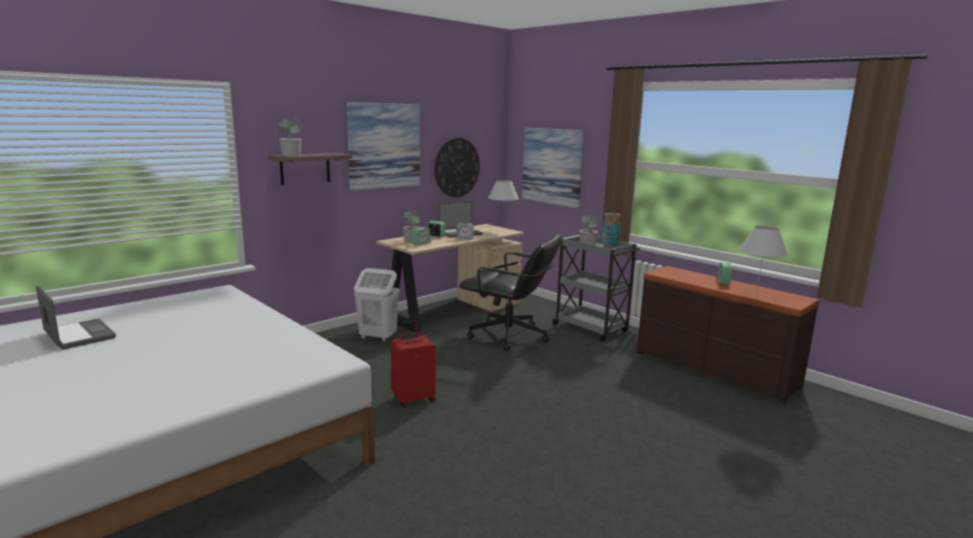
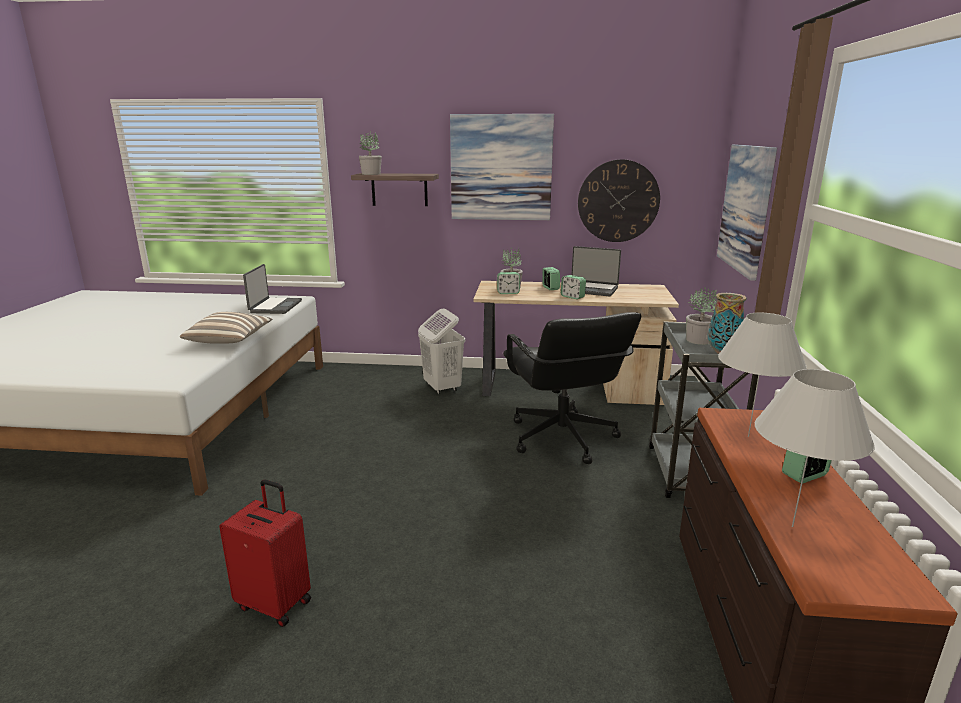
camera: 50 degrees right, 5 degrees up
laptop [36,286,116,350] -> laptop moved to [243,264,302,314]
red suitcase [391,320,436,407] -> red suitcase moved to [219,480,311,627]
white table lamp [488,180,519,230] -> white table lamp moved to [718,313,807,437]
none -> pillow [180,312,273,344]

